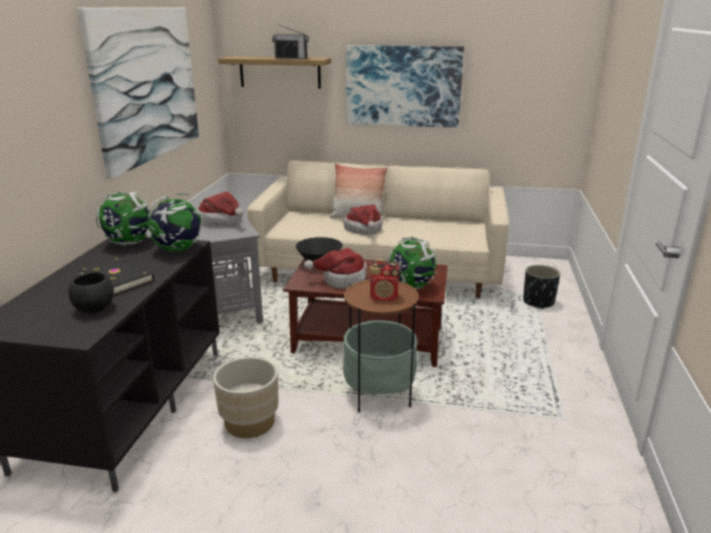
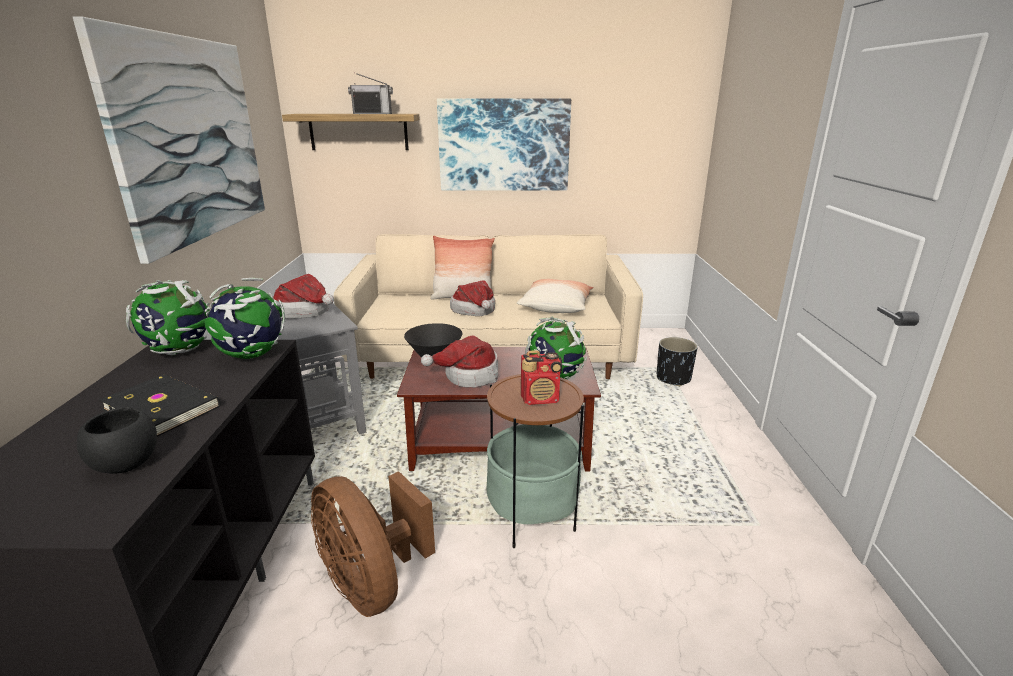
camera: 10 degrees left, 0 degrees up
beige planter [213,357,278,438] -> brown fan [311,471,435,617]
none -> pillow [517,279,594,313]

